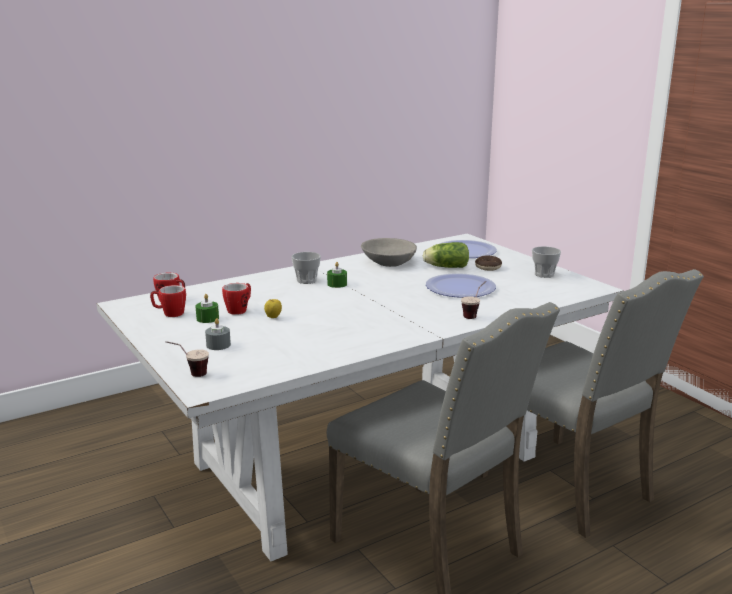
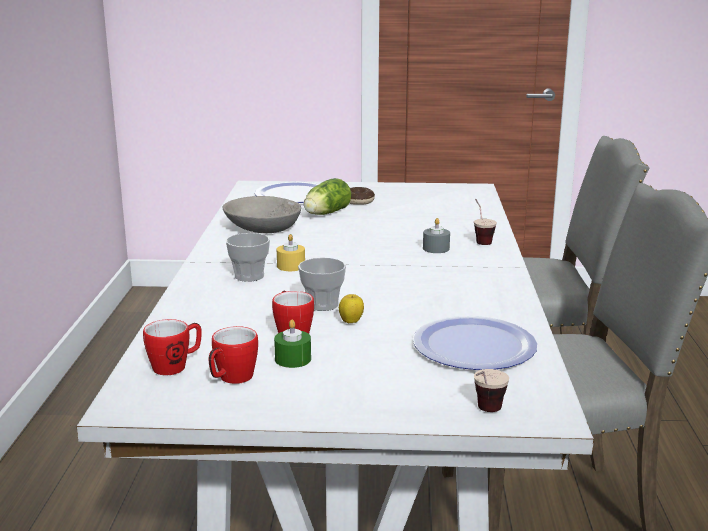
camera: 55 degrees left, 0 degrees up
grey candle [205,318,231,350] -> grey candle moved to [423,218,450,253]
green candle [327,262,347,288] -> yellow candle [277,234,305,271]
plate [426,273,496,298] -> plate moved to [413,316,537,370]
cup [532,246,561,278] -> cup moved to [298,258,346,311]

